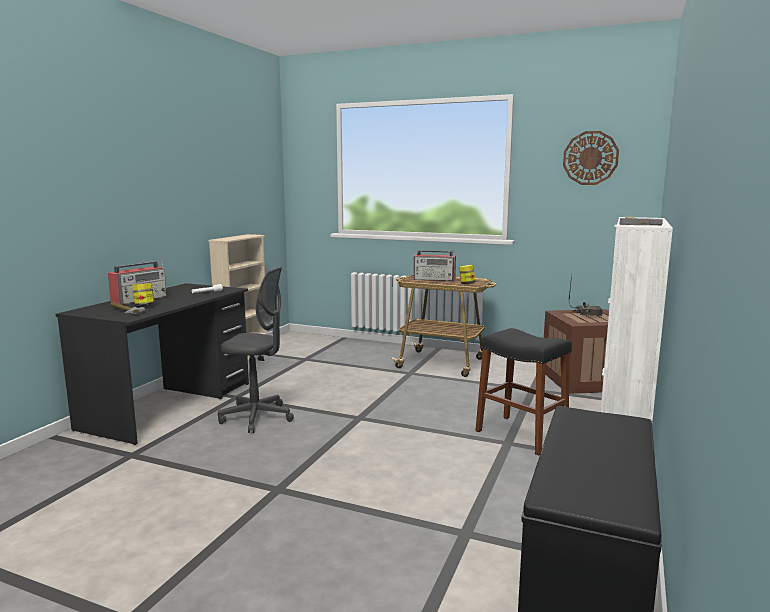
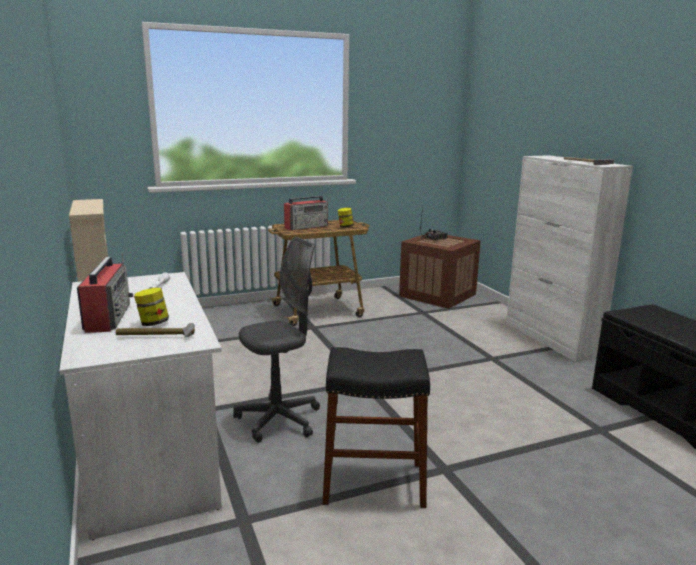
camera: 45 degrees left, 5 degrees up
black desk [56,283,249,445] -> white desk [59,272,222,540]
black stool [475,328,572,455] -> black stool moved to [323,347,430,508]
wall clock [563,131,619,185] -> none

